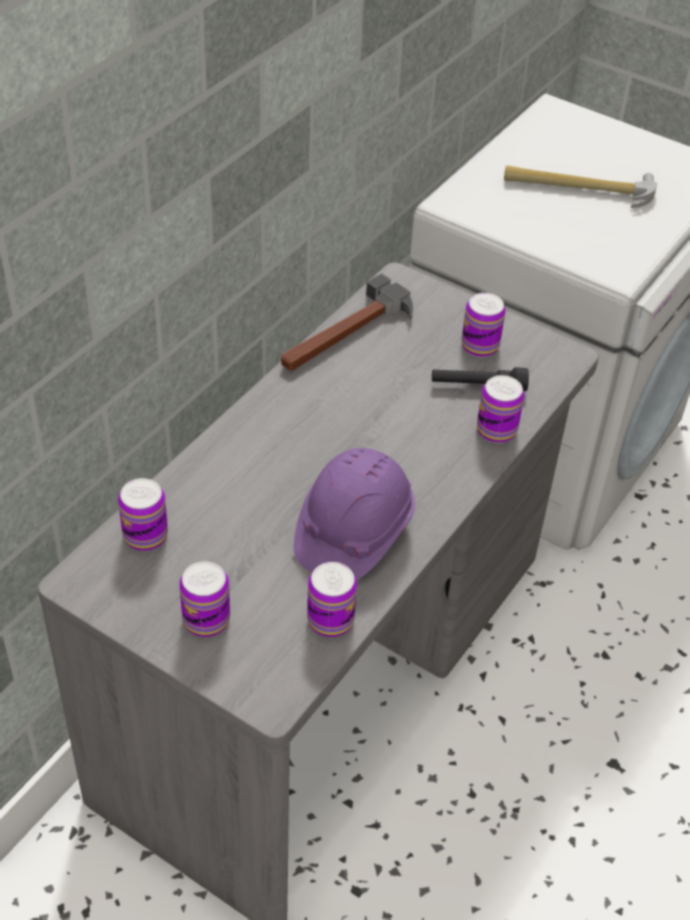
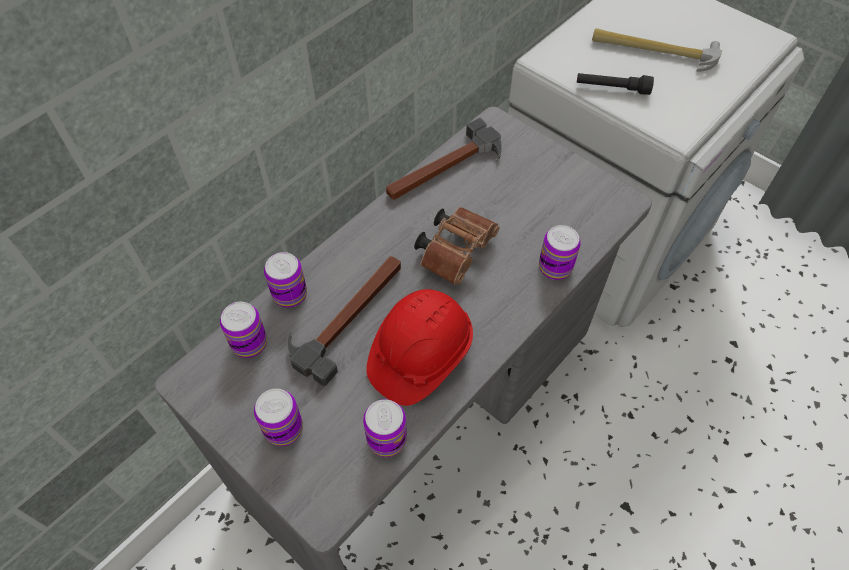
camera: 10 degrees right, 10 degrees up
purple hard hat [294,448,415,580] -> red hard hat [366,289,473,406]
black flashlight [432,367,529,391] -> black flashlight moved to [577,73,654,95]
can [462,293,506,357] -> can moved to [264,252,307,308]
none -> hammer [287,256,401,386]
none -> brown binoculars [414,207,500,285]

